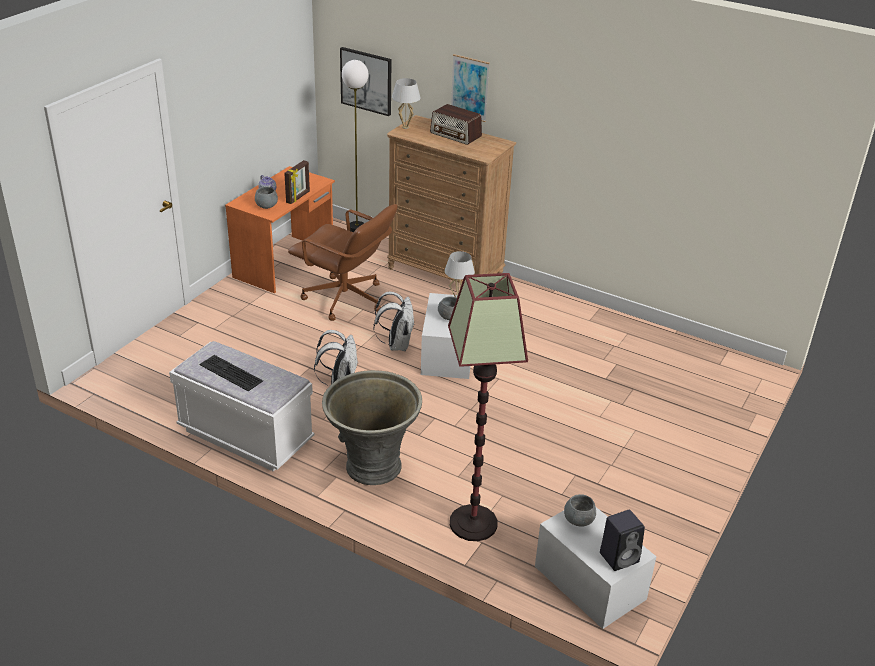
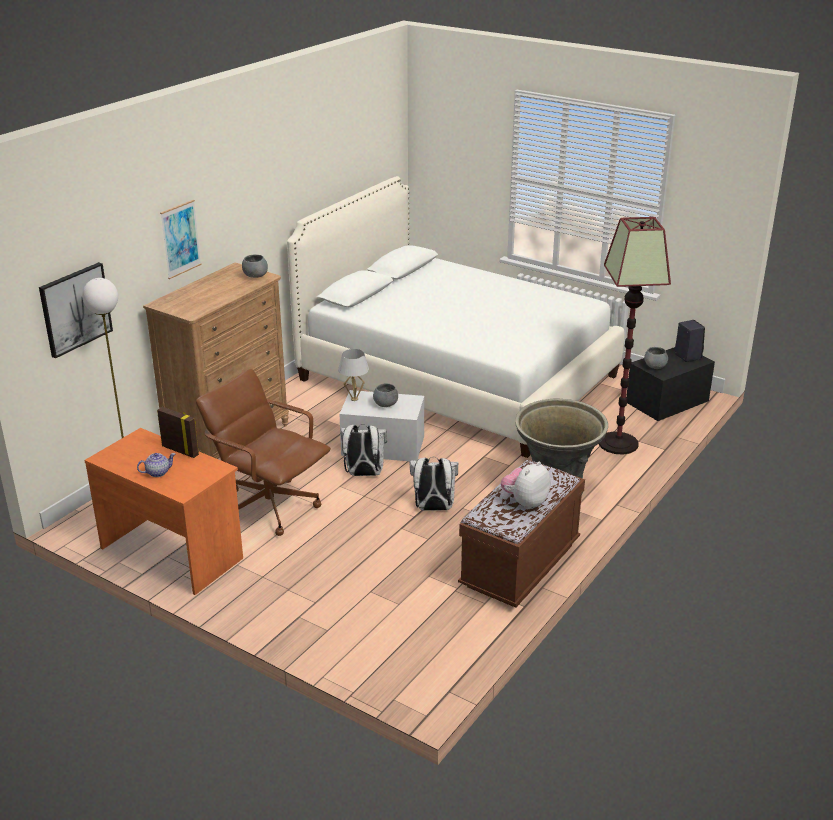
camera: 85 degrees left, 5 degrees down
white bench [169,341,315,472] -> brown bench [458,460,585,608]
keyboard [199,355,263,391] -> plush toy [501,461,550,509]
grey bowl [255,187,278,209] -> grey bowl moved to [242,255,268,278]
brown office chair [288,204,398,321] -> brown office chair turned 90 degrees counterclockwise [196,369,331,536]
white table lamp [392,78,421,129] -> none
radio [430,104,482,145] -> none
white storage box [535,506,657,629] -> black storage box [626,347,715,421]
none -> white bed [287,176,624,458]

